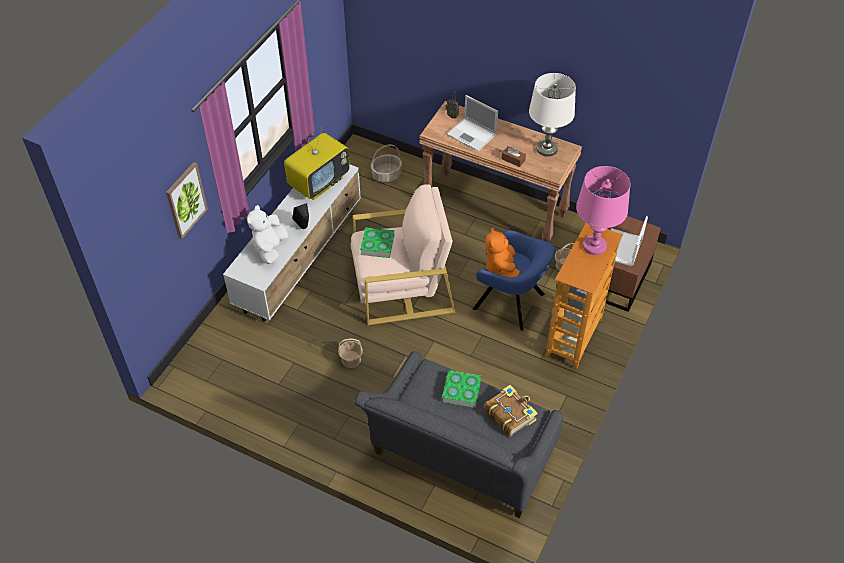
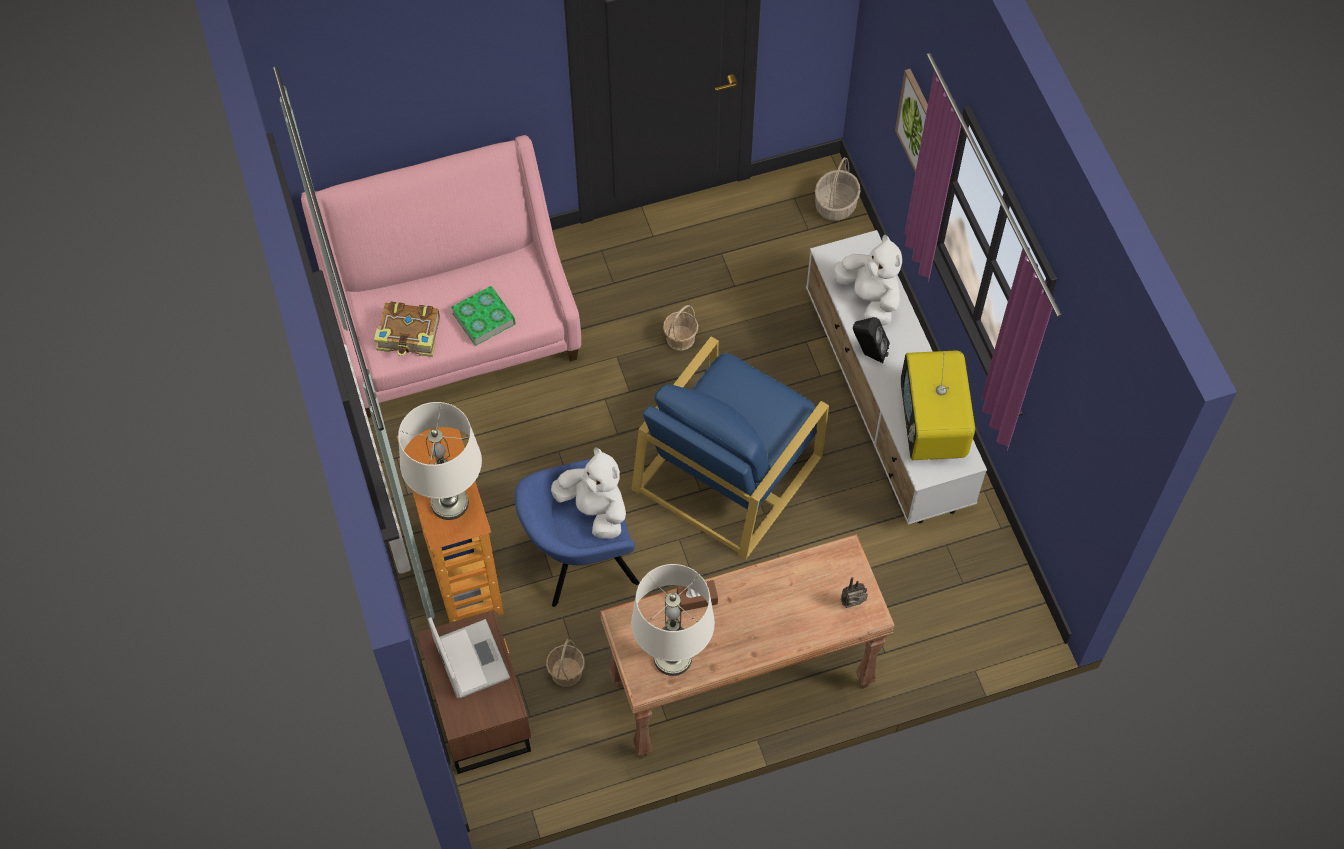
camera: 135 degrees right, 10 degrees up
beige armchair [351,184,456,325] -> blue armchair [631,336,829,560]
grey sofa [355,351,563,518] -> pink sofa [301,135,581,418]
book [360,227,394,258] -> none
basket [371,144,402,183] -> basket moved to [815,157,861,221]
laptop [447,95,498,151] -> none
orange plush toy [485,227,520,277] -> white plush toy [551,447,626,539]
pink table lamp [576,166,631,255] -> white table lamp [398,402,482,520]

